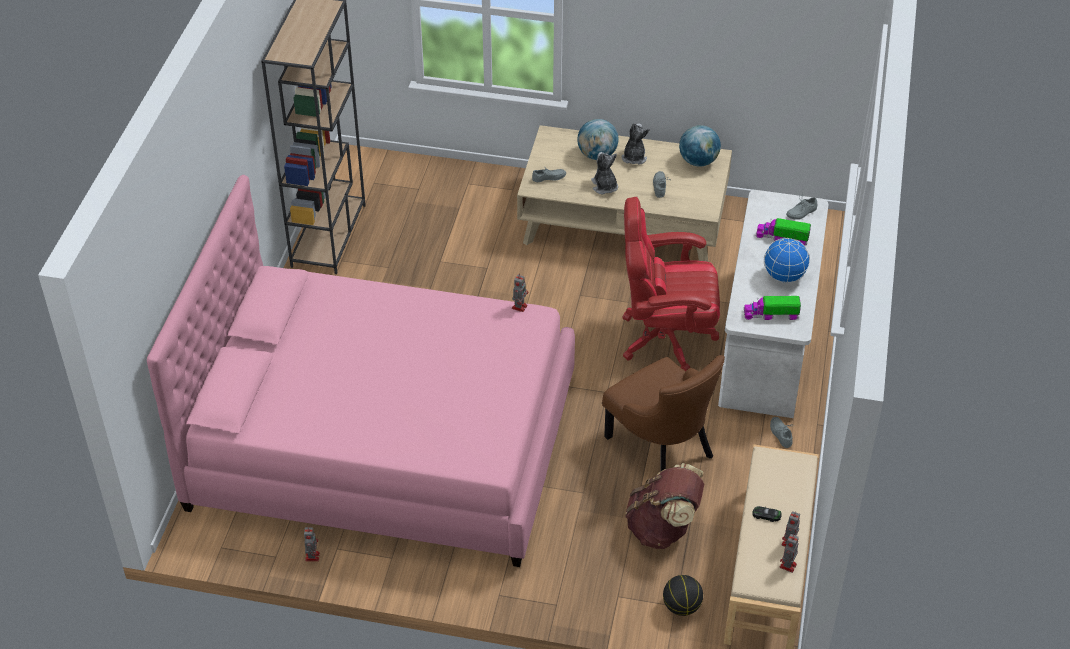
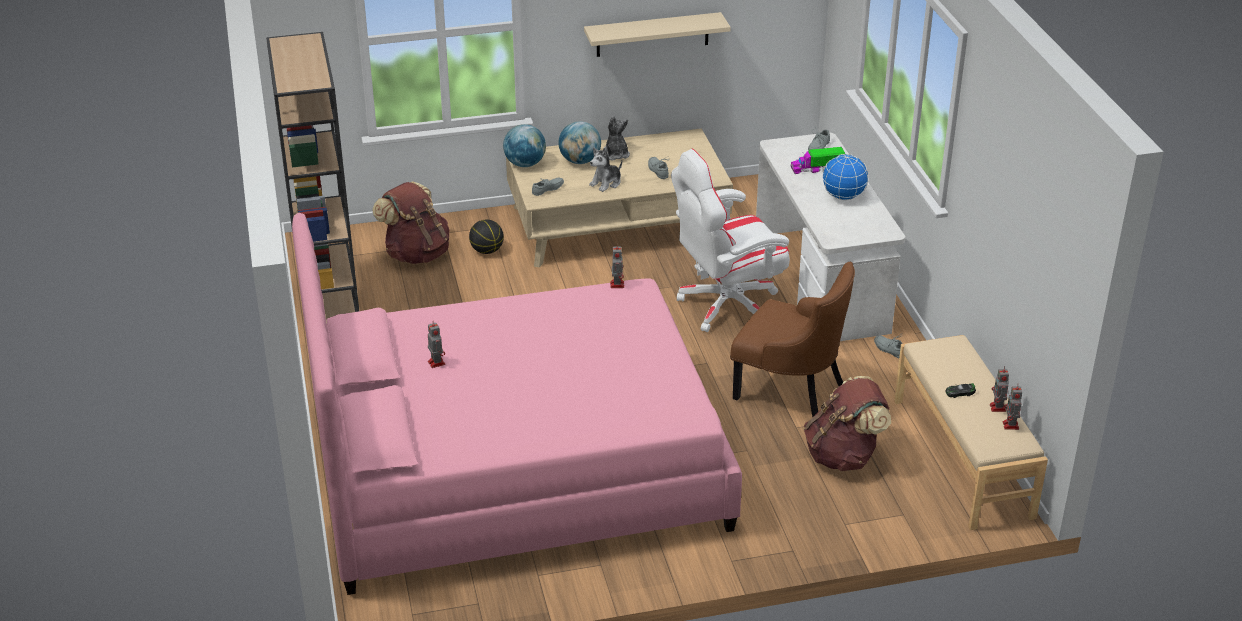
camera: 25 degrees left, 10 degrees down
toy robot [304,527,320,561] -> toy robot moved to [428,321,445,368]
plush toy [591,152,618,194] -> plush toy turned 90 degrees counterclockwise [589,148,622,192]
red office chair [622,197,720,371] -> white office chair [671,149,790,332]
basketball [663,575,703,616] -> basketball moved to [469,219,504,254]
globe [679,125,721,167] -> globe moved to [503,124,546,167]
toy truck [744,296,801,320] -> none
none -> brown backpack [372,181,449,264]
none -> beige shelf [584,12,731,57]

